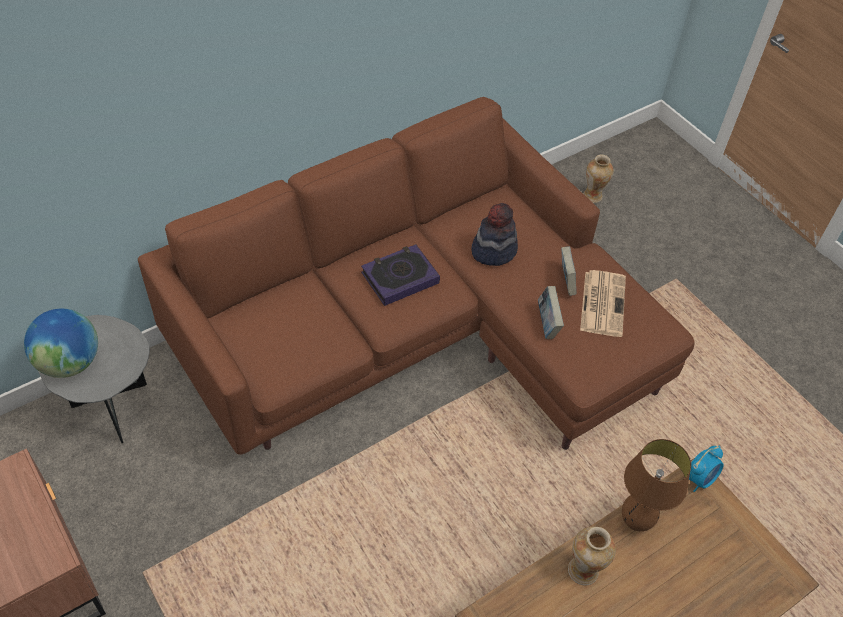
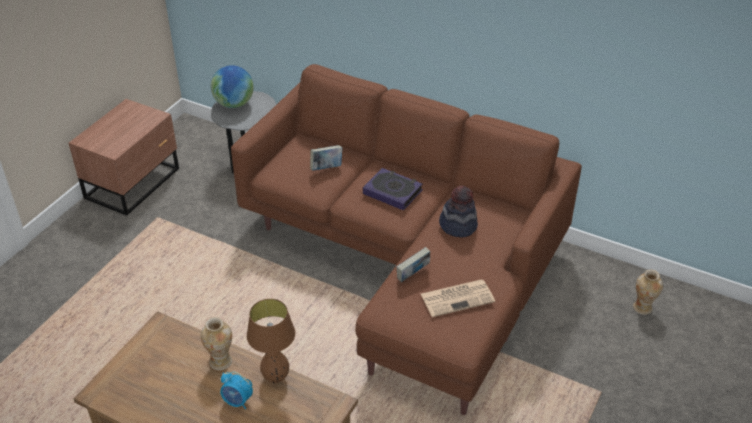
camera: 65 degrees right, 10 degrees down
book [561,246,576,296] -> book moved to [310,145,343,171]
alarm clock [689,446,724,492] -> alarm clock moved to [220,372,253,409]

